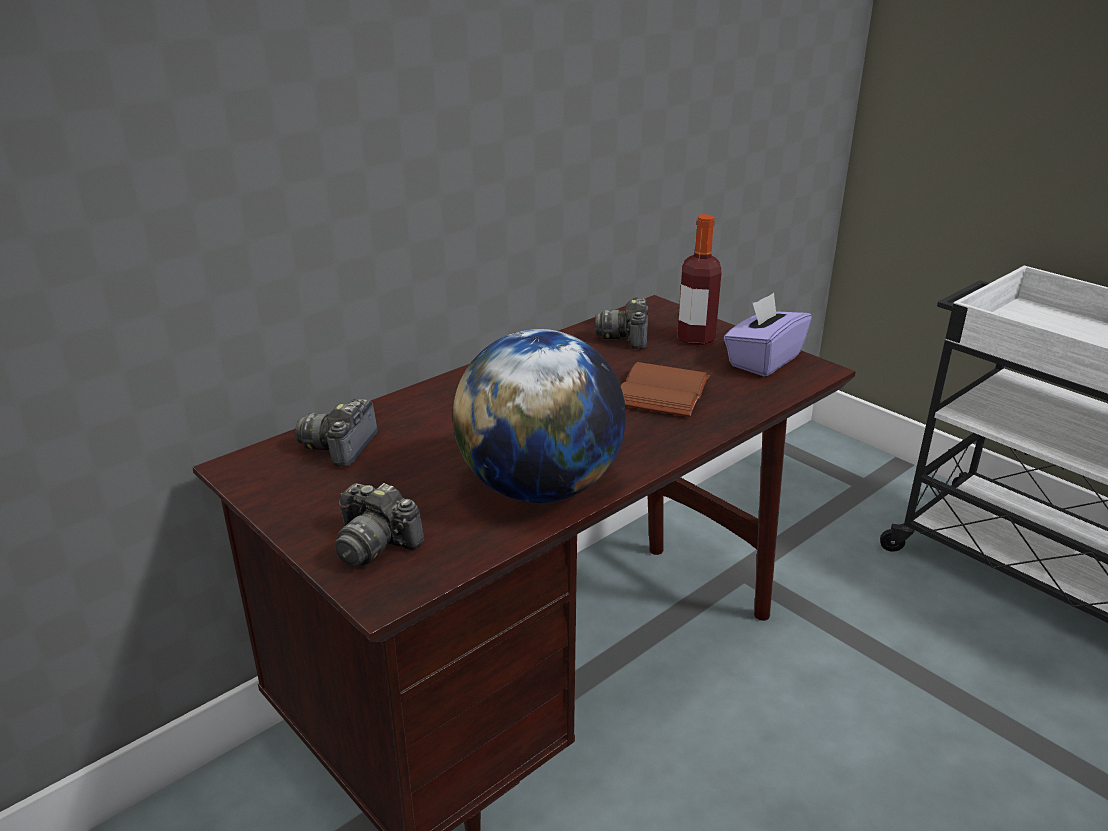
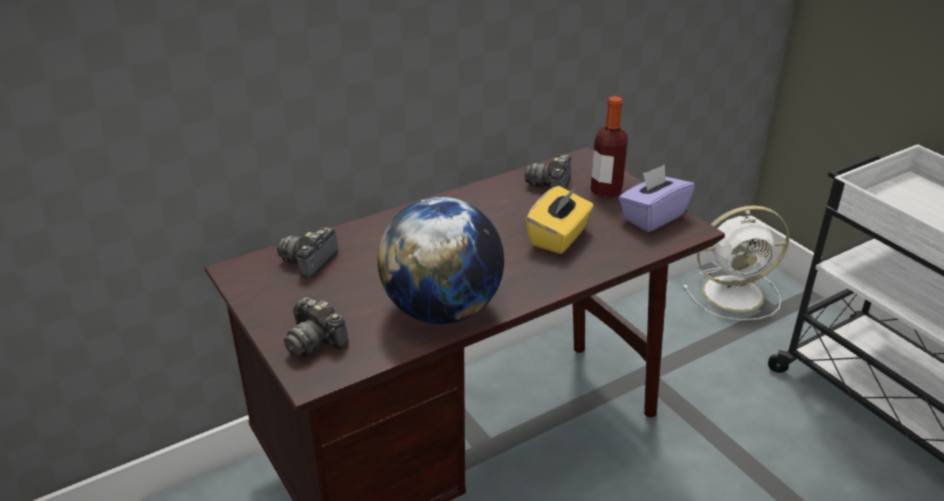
camera: 10 degrees right, 5 degrees up
brown book [621,362,710,417] -> yellow tissue box [526,186,593,254]
none -> white fan [683,206,789,320]

